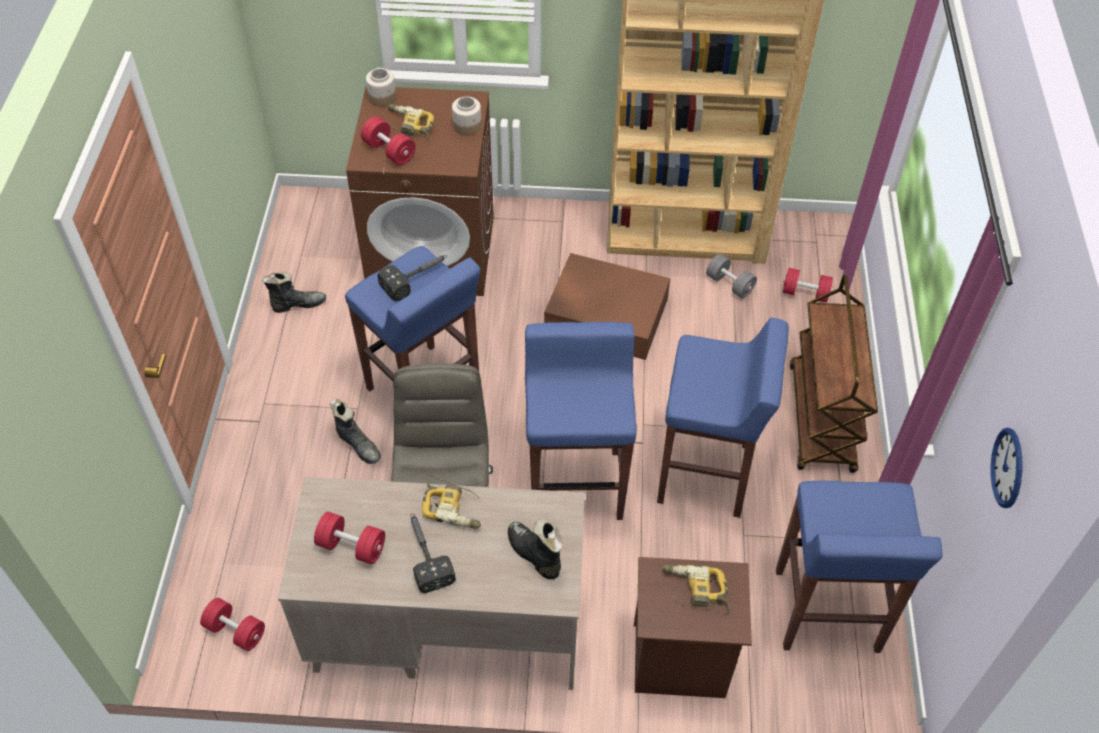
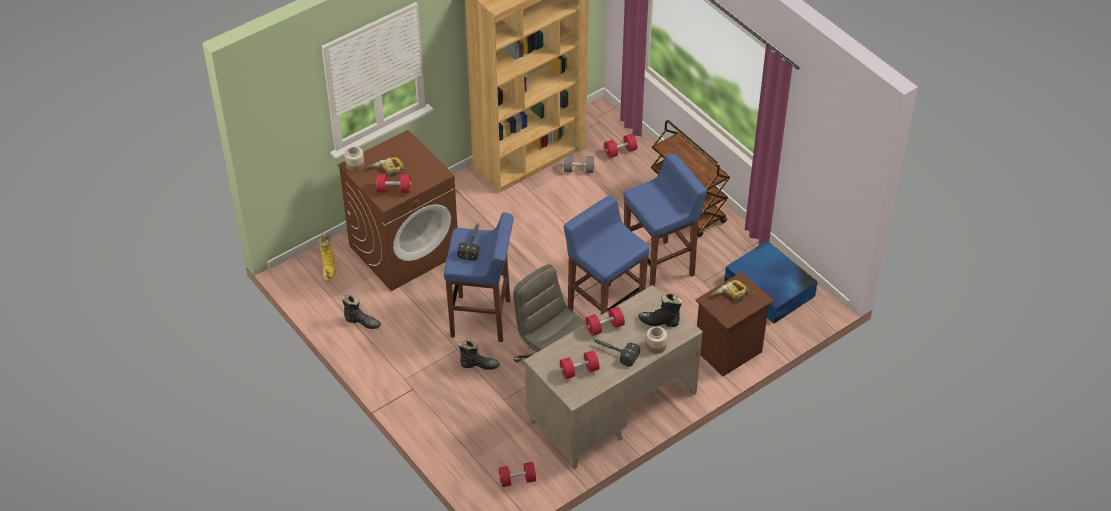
camera: 40 degrees left, 5 degrees down
black boot [262,272,326,313] -> black boot turned 75 degrees clockwise [341,295,381,329]
power drill [422,476,481,529] -> red dumbbell [586,306,625,336]
jar [452,96,482,136] -> jar moved to [646,326,667,354]
brown storage box [544,253,670,360] -> none
blue stool [776,481,942,653] -> blue storage box [724,241,818,324]
wall clock [991,428,1022,508] -> none
none -> yellow boot [319,233,336,280]

